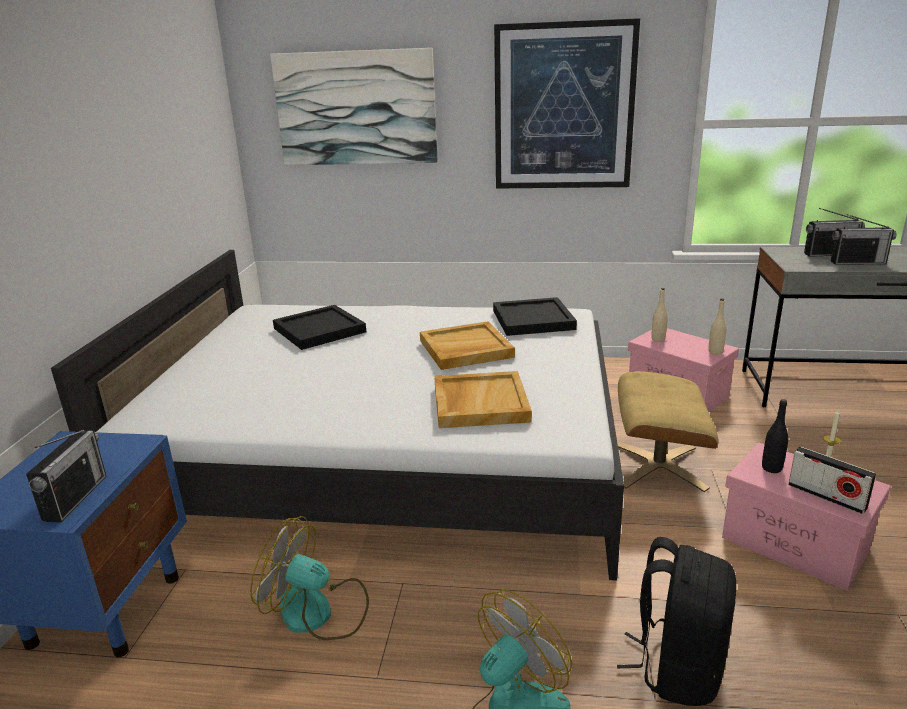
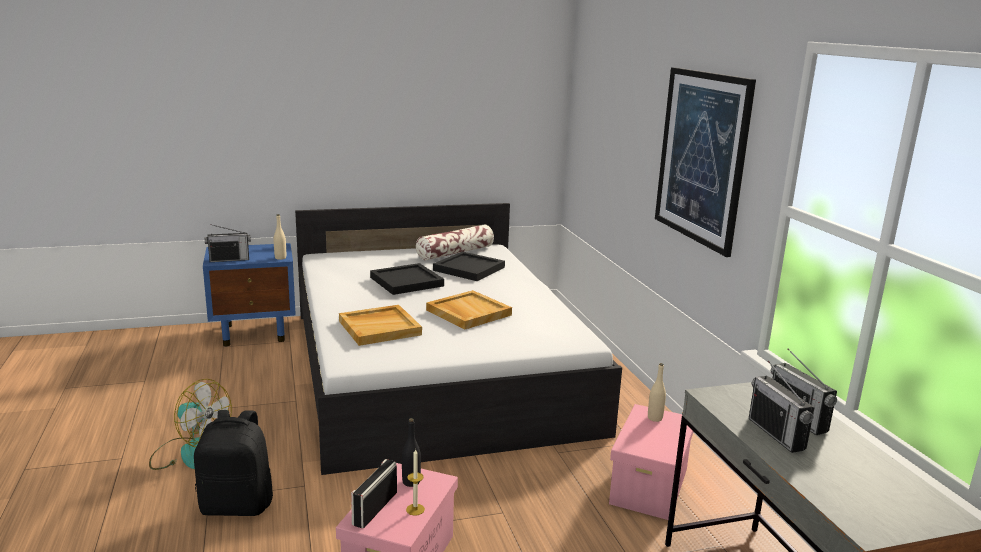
camera: 65 degrees right, 5 degrees down
fan [250,516,369,640] -> none
picture [270,48,438,165] -> none
black tray [493,297,577,336] -> black tray moved to [370,263,444,295]
beige ottoman [617,371,719,492] -> none
beige bottle [708,298,727,355] -> beige bottle moved to [274,214,286,260]
none -> pillow [416,224,494,260]

